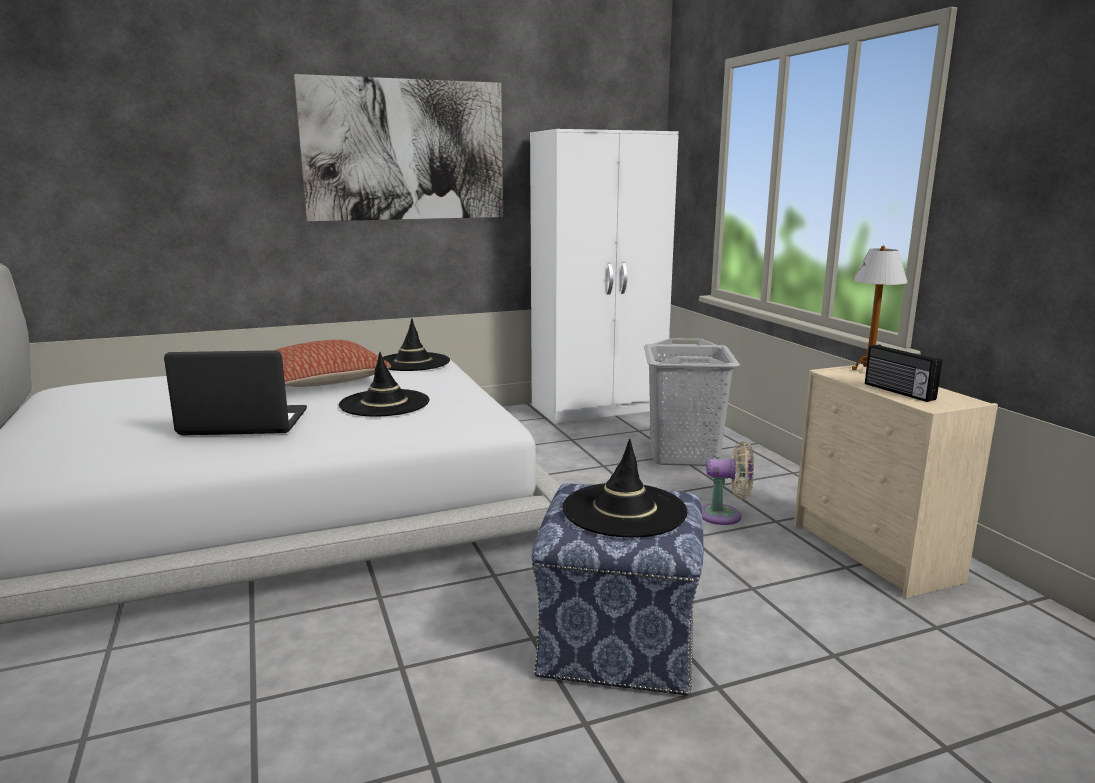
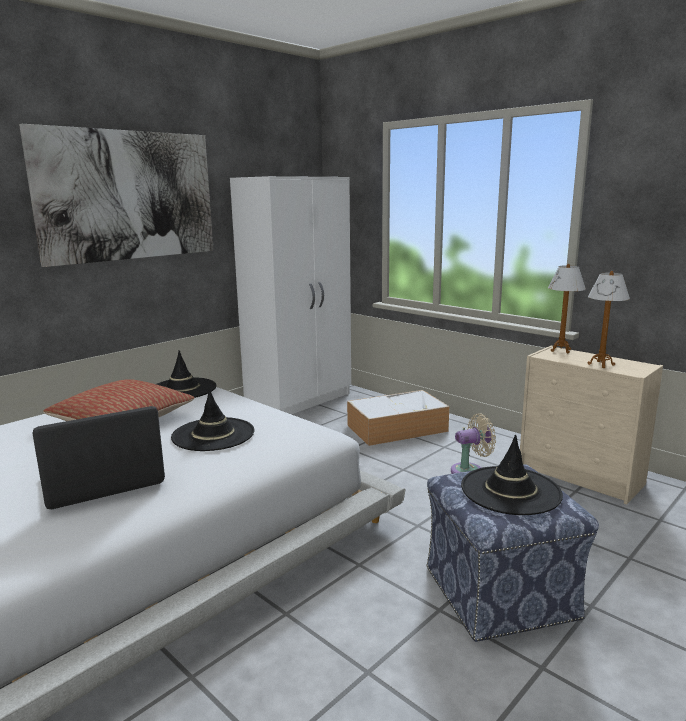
camera: 25 degrees left, 0 degrees up
grey laundry basket [644,338,740,466] -> storage box [347,390,449,446]
radio [865,345,942,402] -> table lamp [588,271,630,368]

